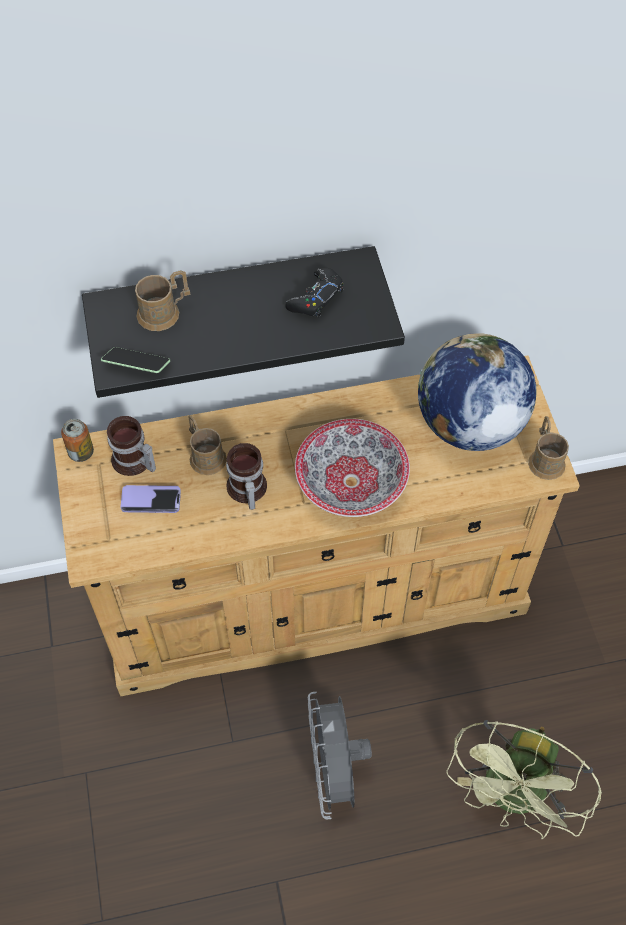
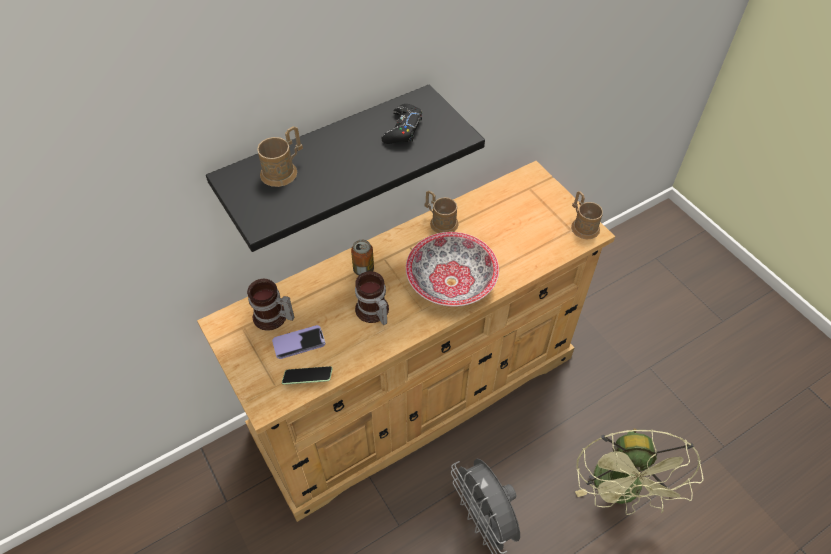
camera: 20 degrees left, 5 degrees down
can [61,419,94,462] -> can moved to [351,240,374,275]
phone [101,347,171,373] -> phone moved to [282,366,333,385]
brown mug [188,415,227,475] -> brown mug moved to [425,191,459,233]
globe [418,333,537,451] -> none

